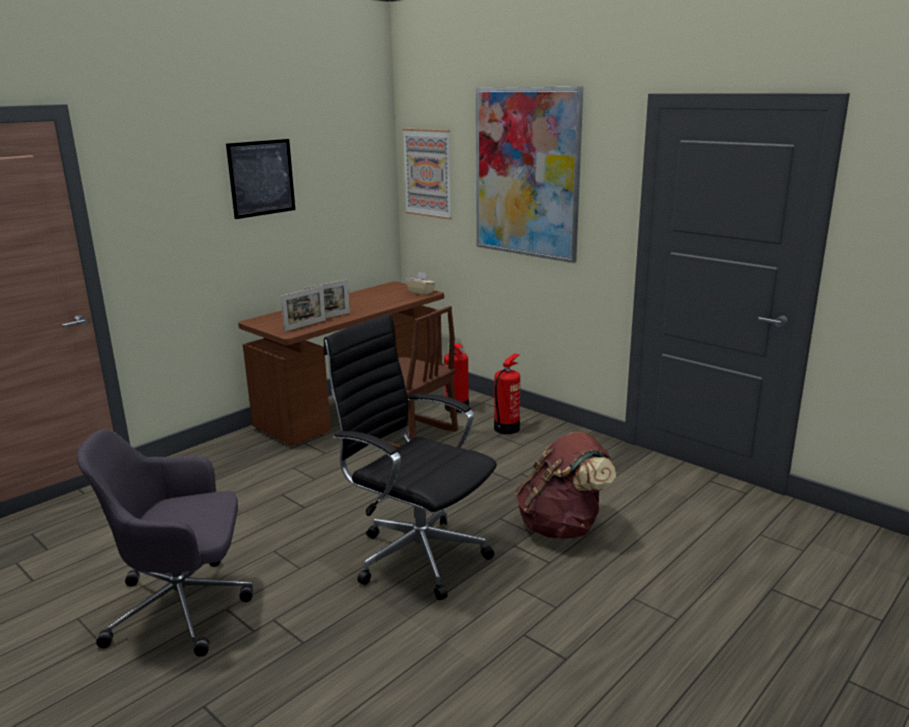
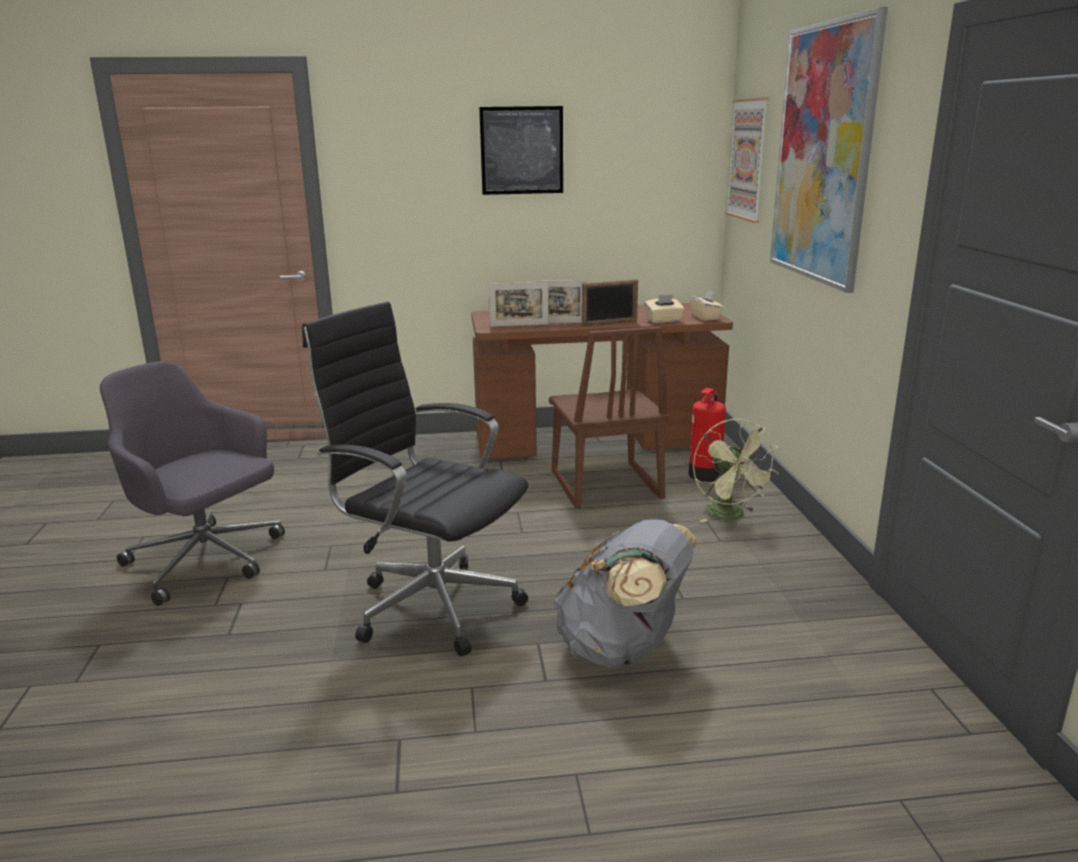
camera: 40 degrees right, 0 degrees up
black office chair [324,314,497,600] -> black office chair turned 45 degrees counterclockwise [302,301,528,656]
fire extinguisher [494,353,520,434] -> green fan [693,419,779,523]
brown backpack [515,432,616,539] -> grey backpack [553,519,697,668]
none -> picture frame [582,279,638,326]
none -> beige tissue box [644,294,684,323]

